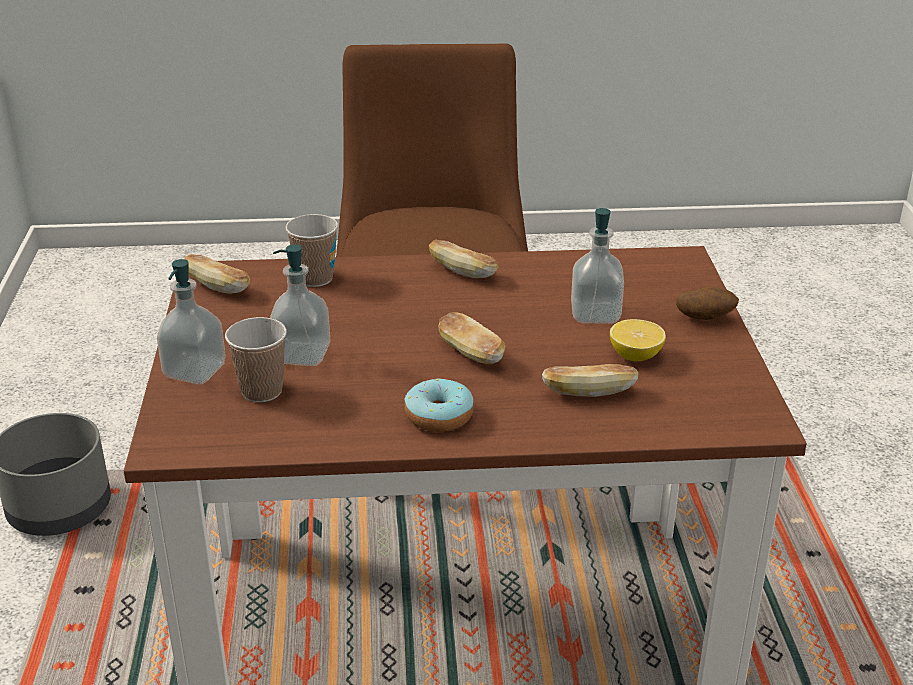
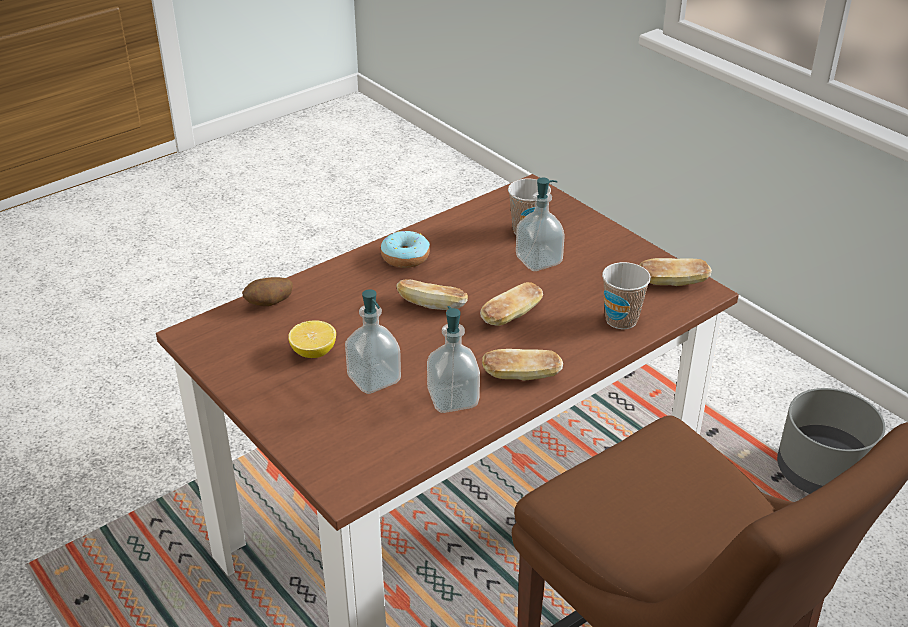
camera: 145 degrees right, 5 degrees up
soap dispenser [157,259,226,384] -> soap dispenser moved to [427,306,480,413]
bread [542,364,638,397] -> bread moved to [480,282,543,326]
potato [676,287,739,320] -> potato moved to [242,277,293,306]

